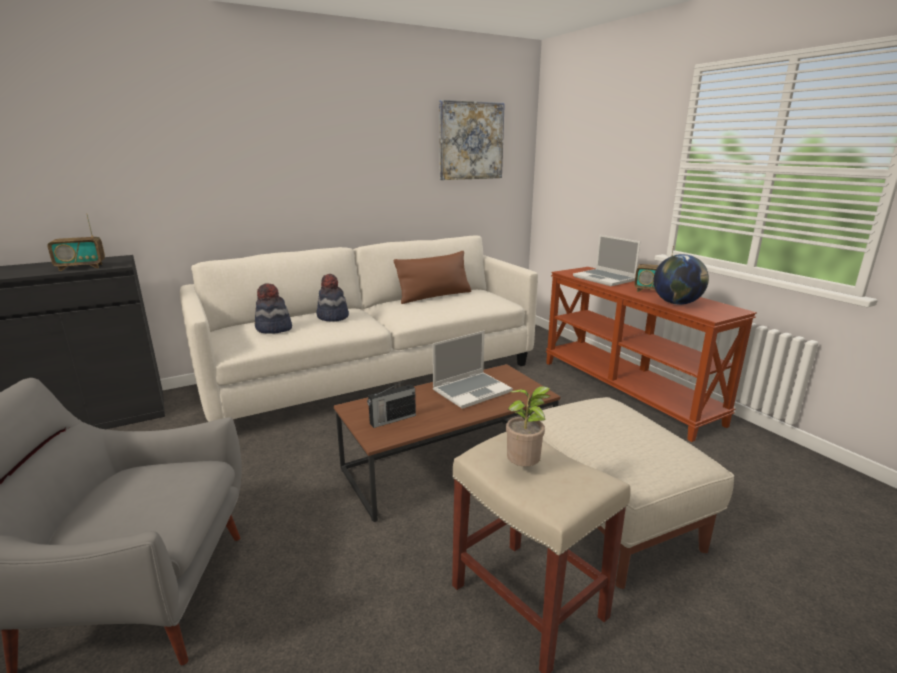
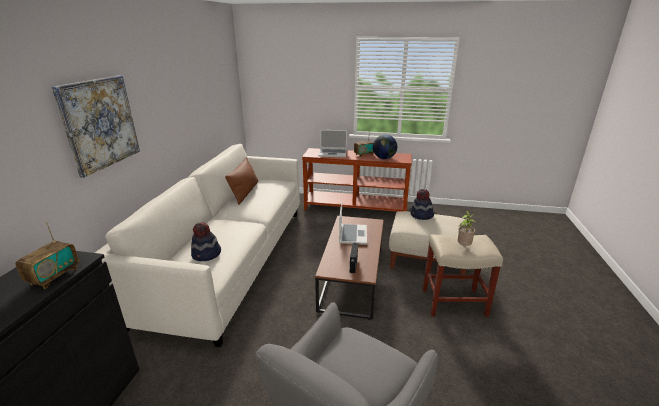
camera: 50 degrees left, 5 degrees up
hat [316,274,349,322] -> hat moved to [410,189,434,220]
picture [439,100,505,180] -> picture moved to [52,75,140,178]

